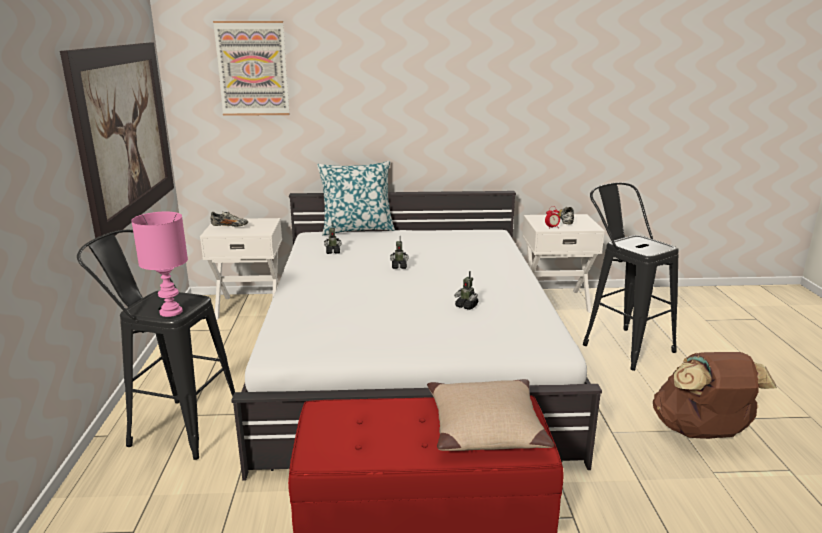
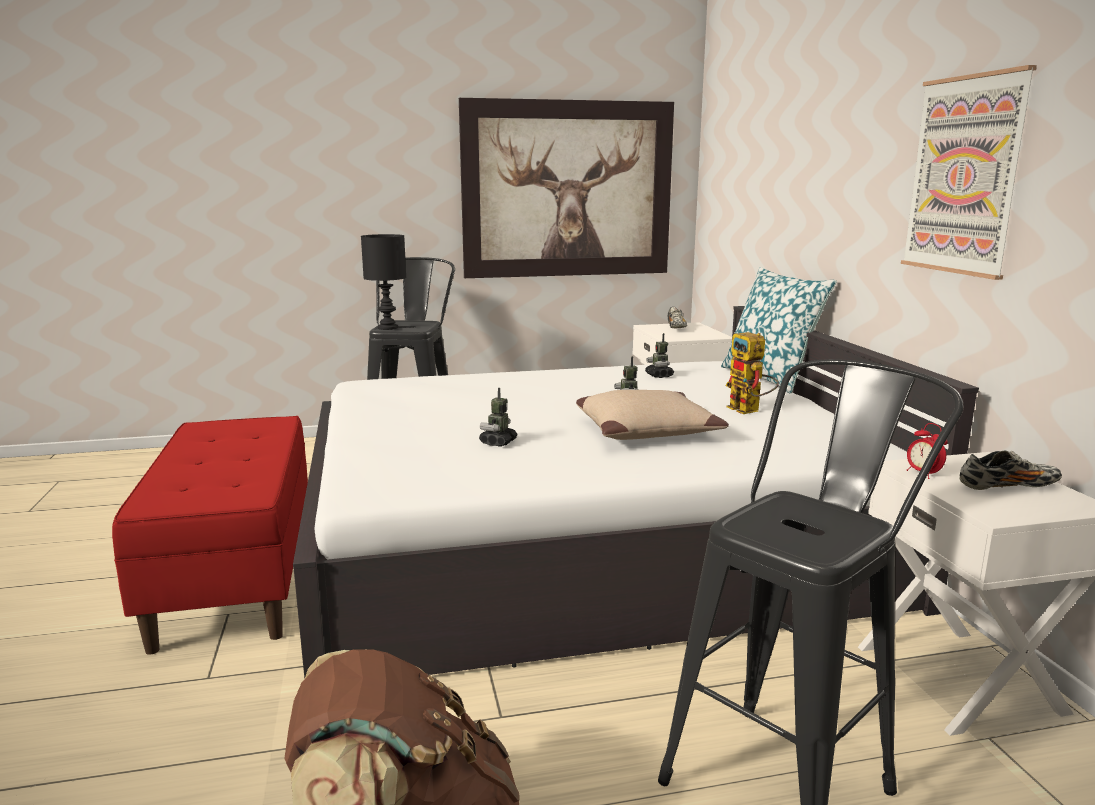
camera: 80 degrees right, 5 degrees down
pink table lamp [131,212,188,317] -> black table lamp [361,234,406,330]
picture [213,21,290,116] -> picture moved to [901,65,1037,280]
beige pillow [427,379,554,451] -> beige pillow moved to [576,390,729,440]
none -> toy robot [726,332,779,414]

